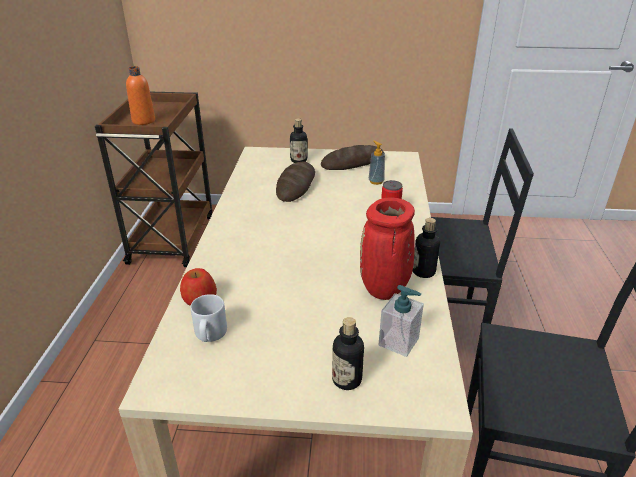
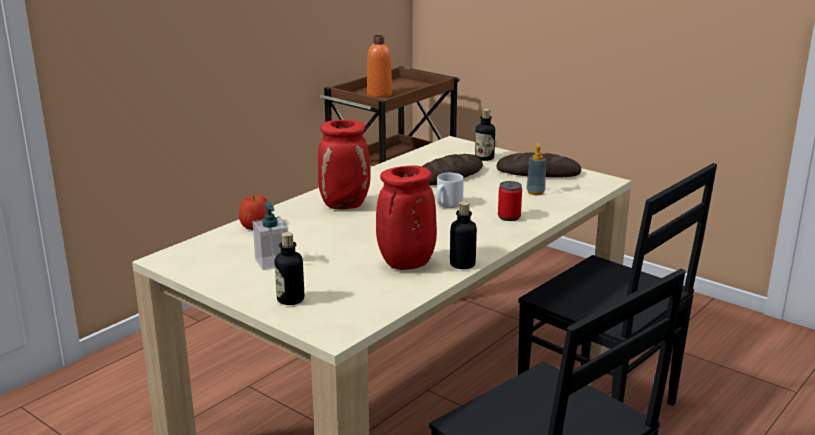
camera: 35 degrees right, 10 degrees down
grey mug [191,294,227,342] -> grey mug moved to [436,173,464,208]
soap dispenser [379,285,424,357] -> soap dispenser moved to [253,202,288,270]
none -> red vase [318,120,371,209]

